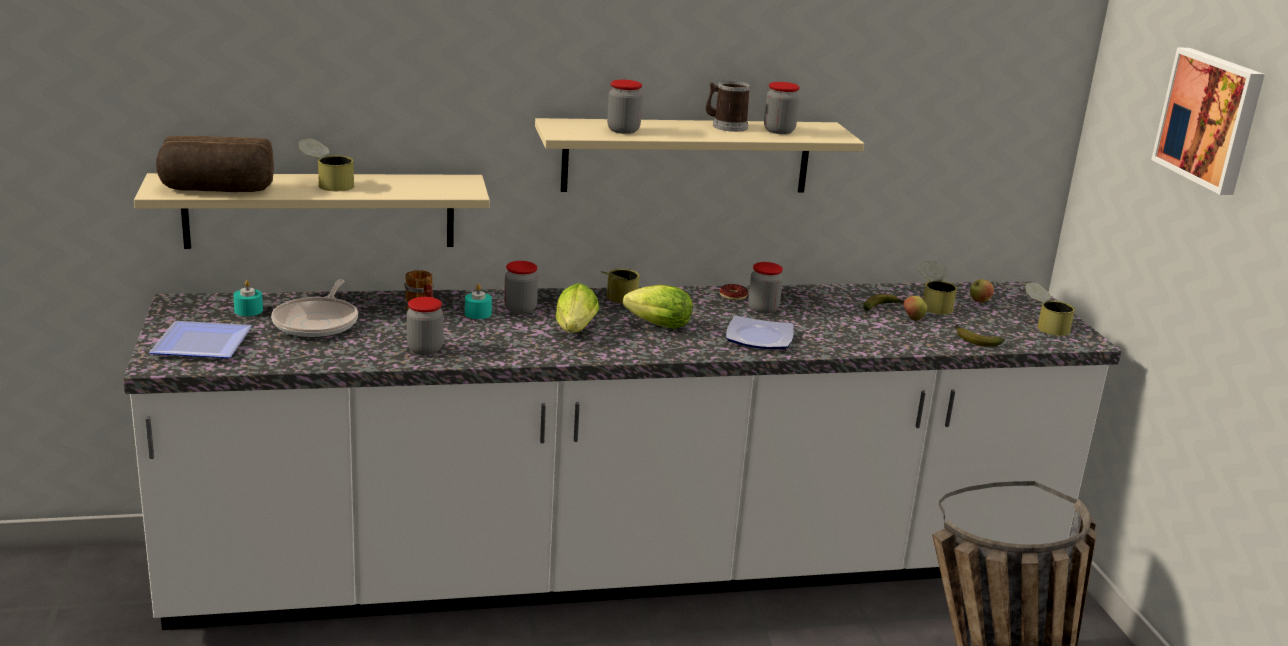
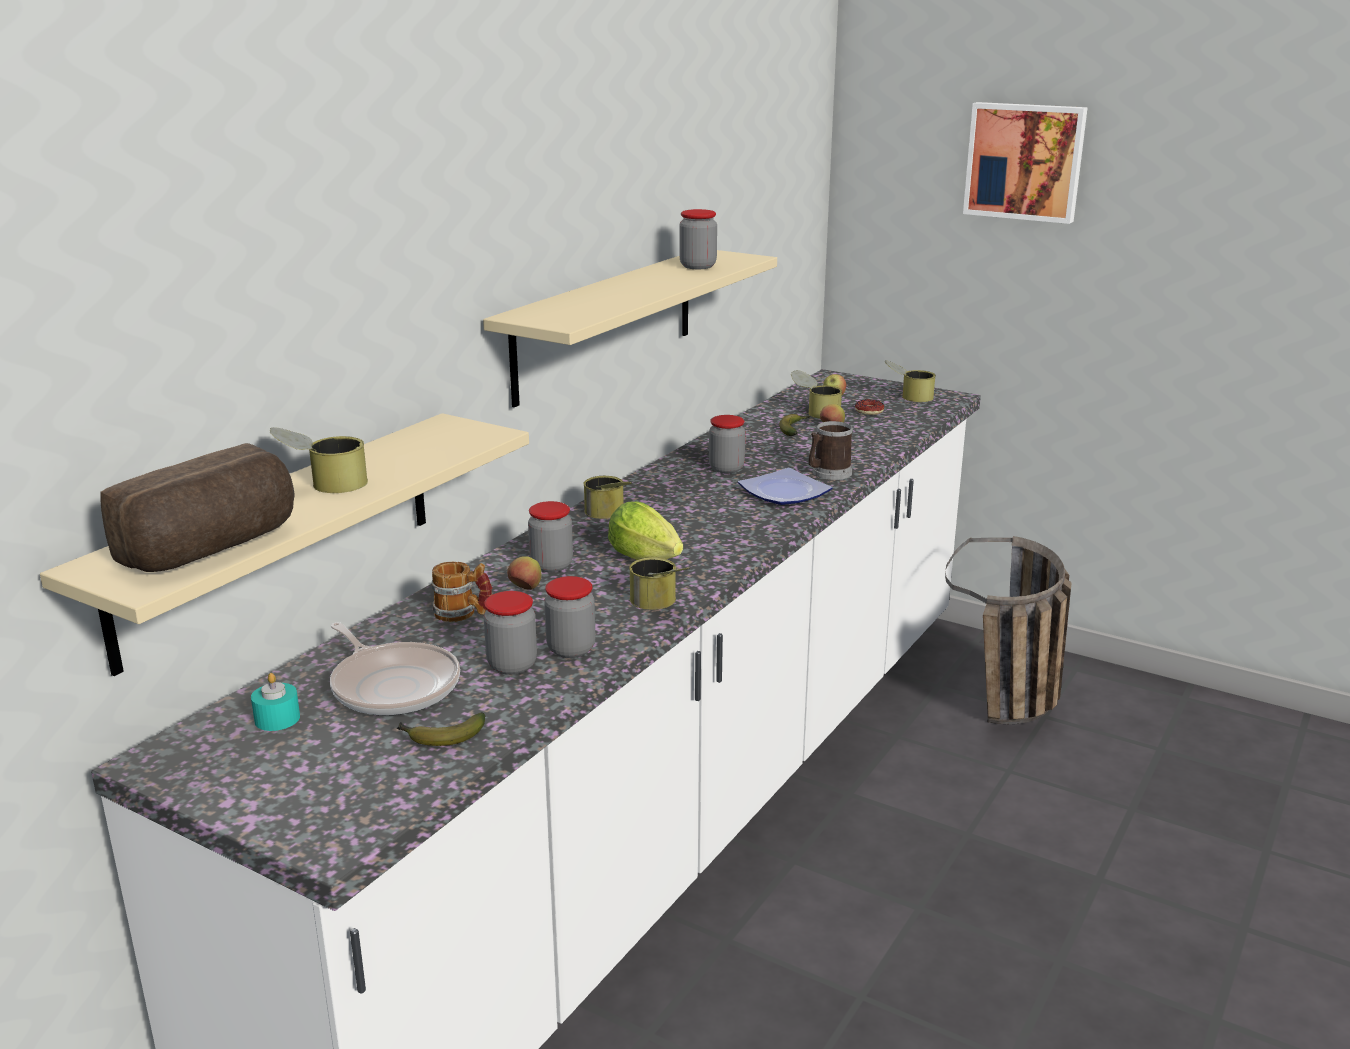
camera: 45 degrees left, 0 degrees up
plate [149,321,252,358] -> none
turquoise candle [465,284,492,319] -> apple [507,556,541,590]
jar [607,80,643,134] -> jar moved to [484,591,537,675]
lettuce [623,285,693,329] -> none
mug [706,81,750,132] -> mug moved to [808,421,853,480]
donut [719,284,748,301] -> donut moved to [855,399,884,415]
banana [955,324,1005,347] -> banana moved to [397,712,485,746]
none -> can [629,557,690,610]

